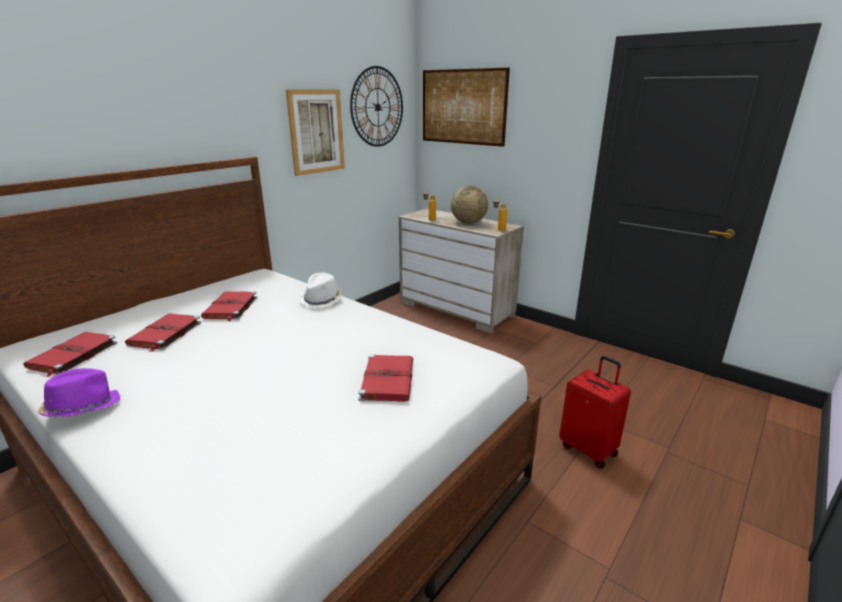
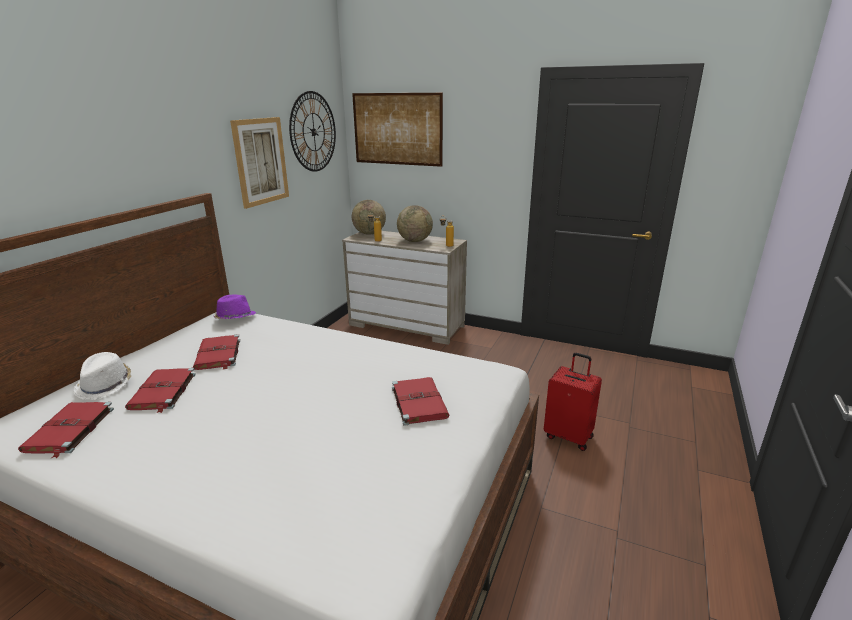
camera: 15 degrees left, 0 degrees up
purple hat [37,368,120,417] -> purple hat moved to [214,295,256,319]
white hat [299,273,342,309] -> white hat moved to [74,352,131,400]
none -> globe [352,200,386,235]

